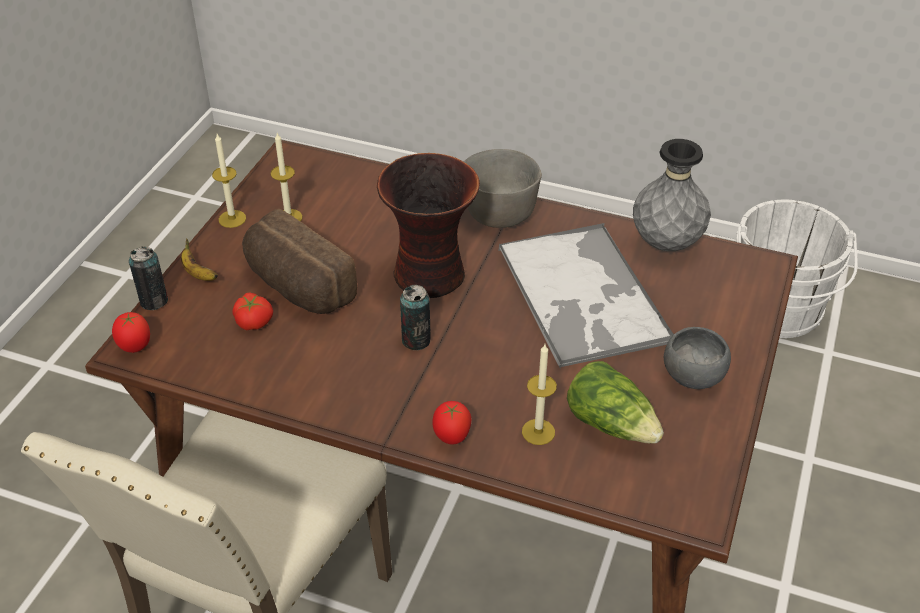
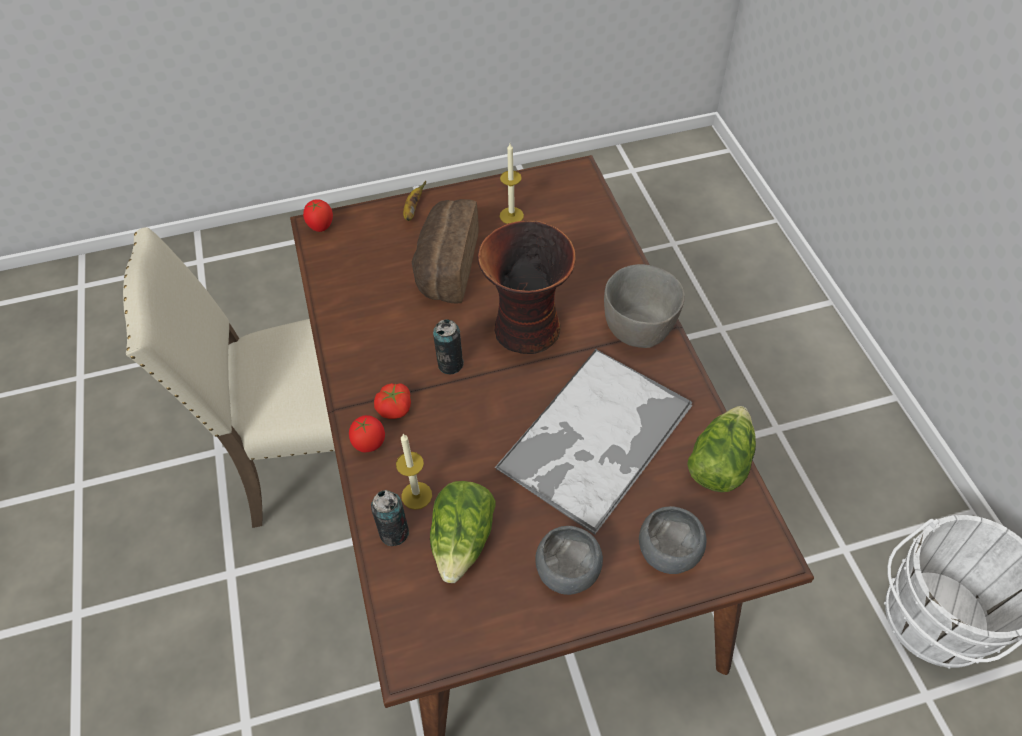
camera: 55 degrees right, 10 degrees up
can [129,246,168,310] -> can moved to [371,490,409,546]
candle [212,134,246,228] -> none
tomato [232,292,273,330] -> tomato moved to [374,383,411,419]
grey vase [633,139,711,251] -> lettuce [687,406,756,492]
none -> grey bowl [639,506,706,574]

